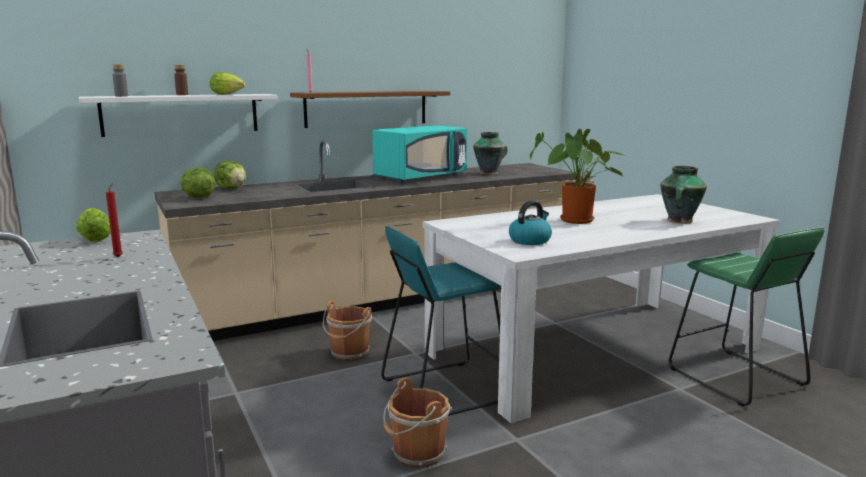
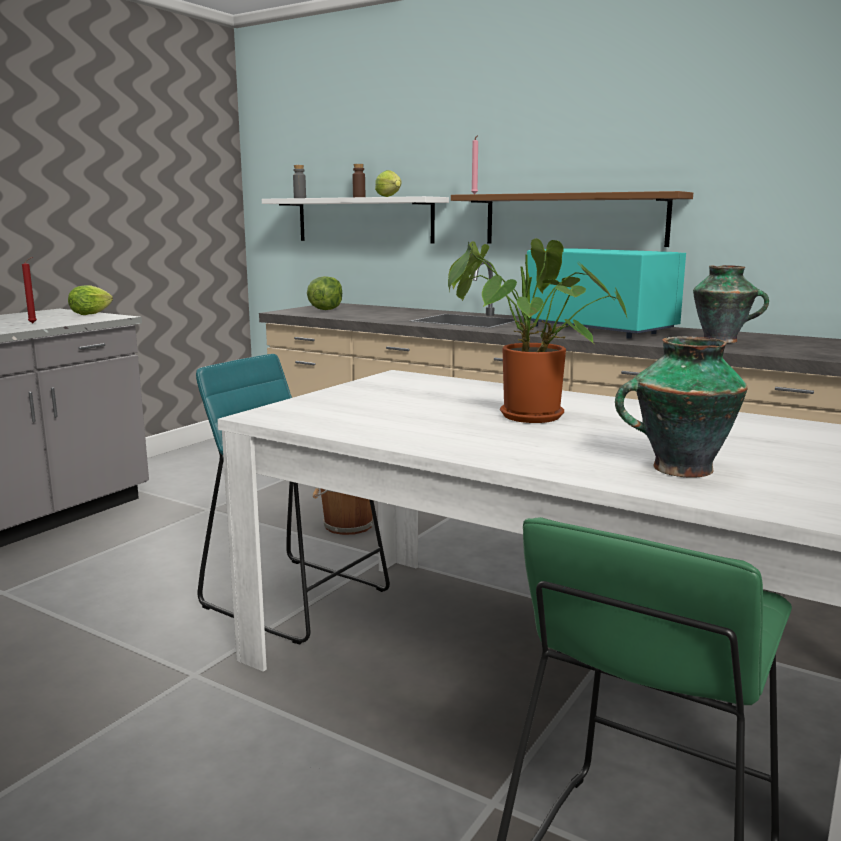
camera: 60 degrees right, 0 degrees up
lettuce [214,161,246,189] -> none
turquoise microwave [372,125,467,183] -> turquoise microwave turned 150 degrees counterclockwise [527,248,686,339]
brown bucket [383,377,452,467] -> none
kettle [509,201,552,245] -> none

